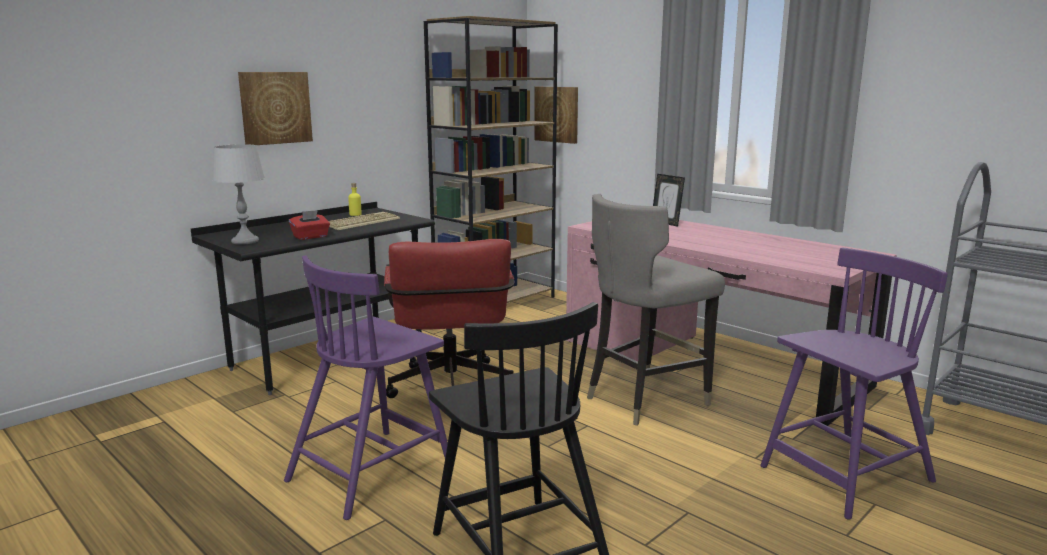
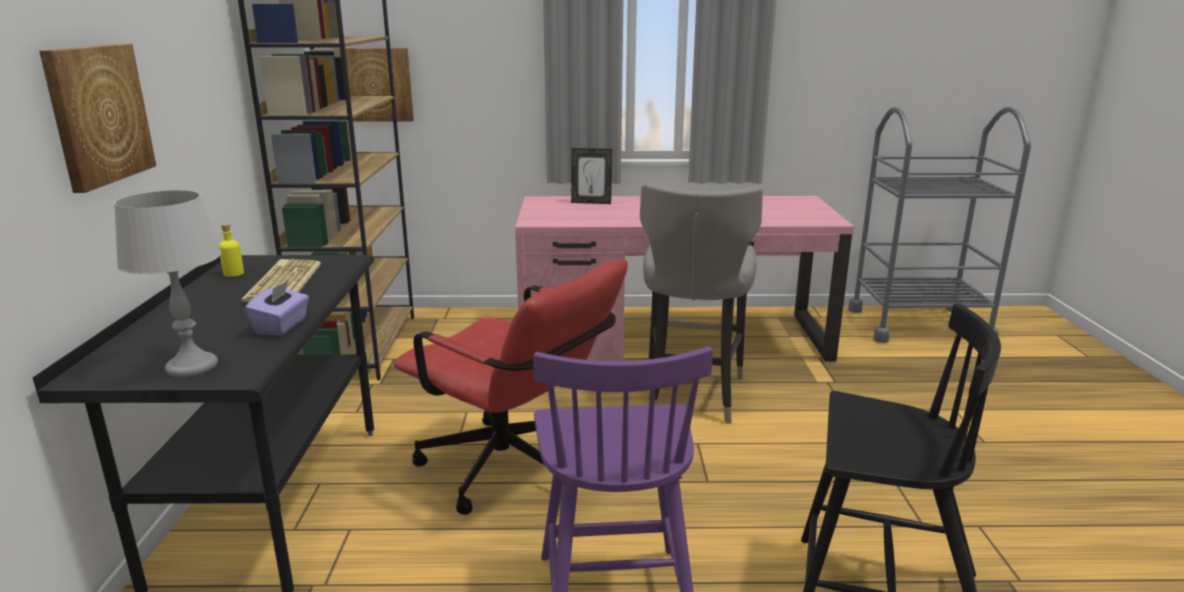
camera: 45 degrees left, 5 degrees up
red tissue box [289,210,330,240] -> purple tissue box [245,281,309,336]
purple chair [760,248,948,520] -> none

